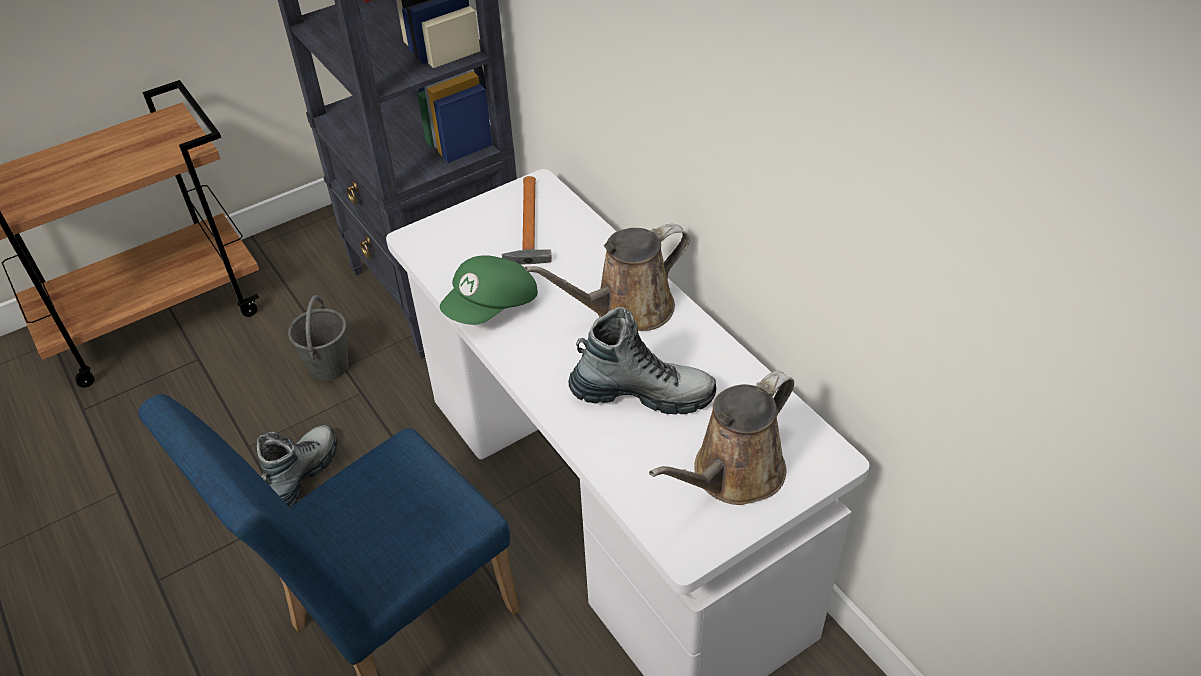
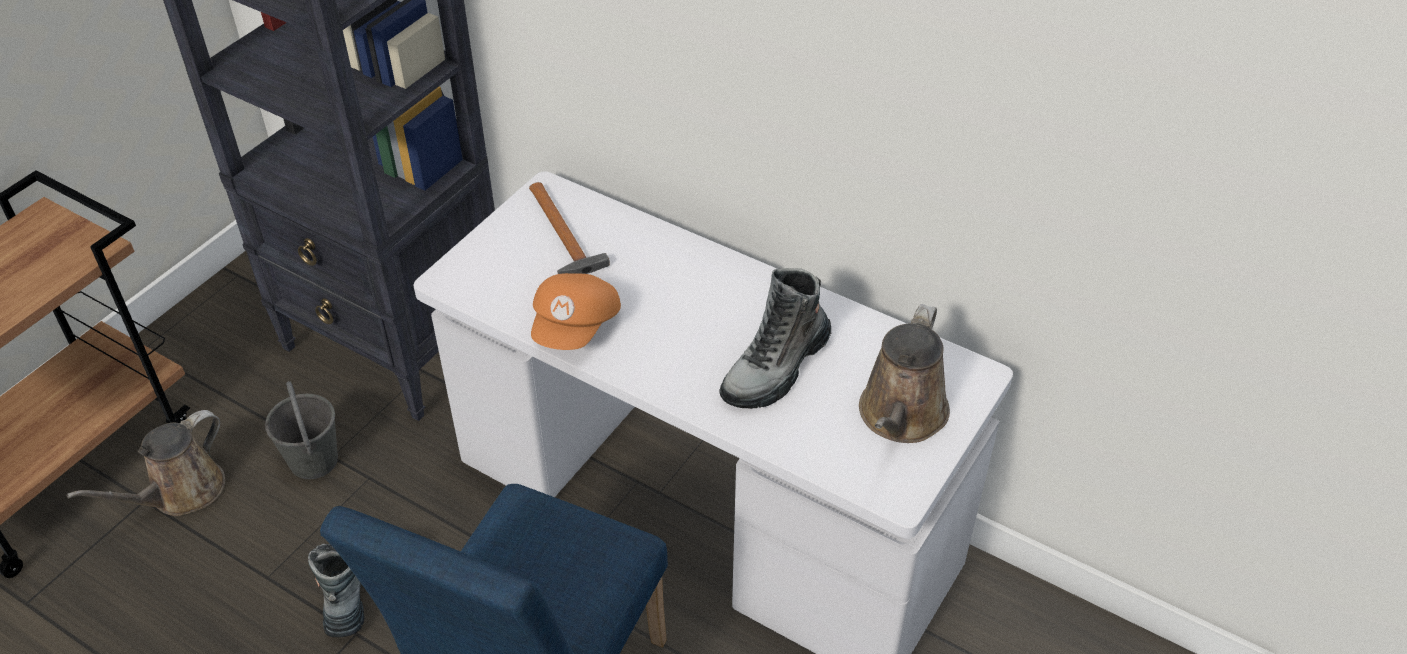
camera: 25 degrees left, 0 degrees up
green cap [440,255,538,325] -> orange cap [531,273,621,350]
brown watering can [525,224,690,331] -> brown watering can moved to [66,410,225,516]
boot [568,307,716,414] -> boot turned 150 degrees clockwise [720,268,831,409]

